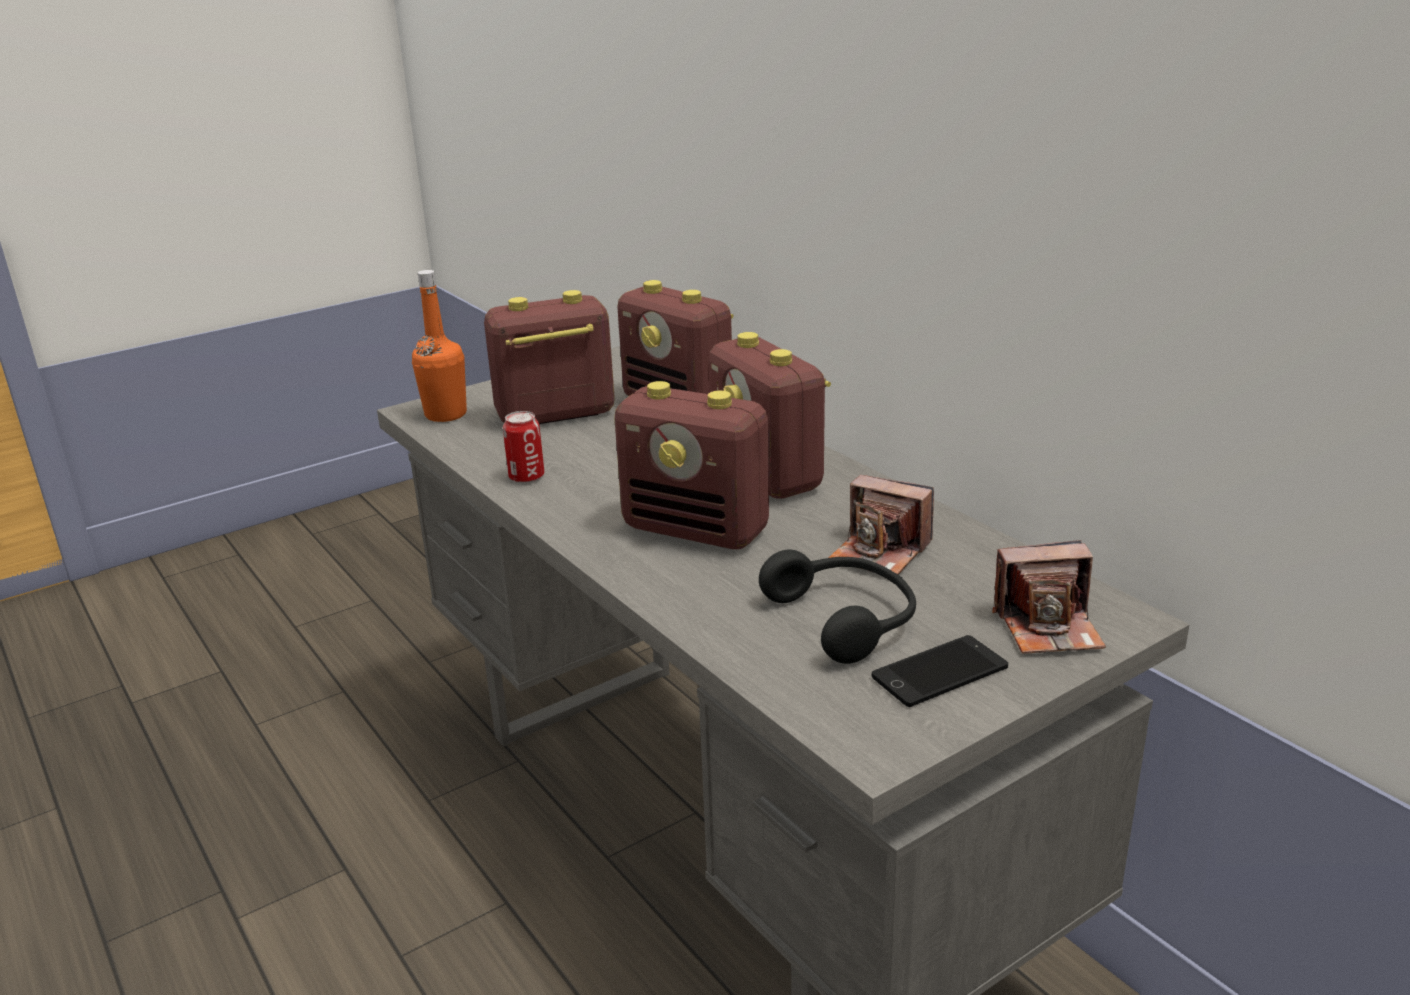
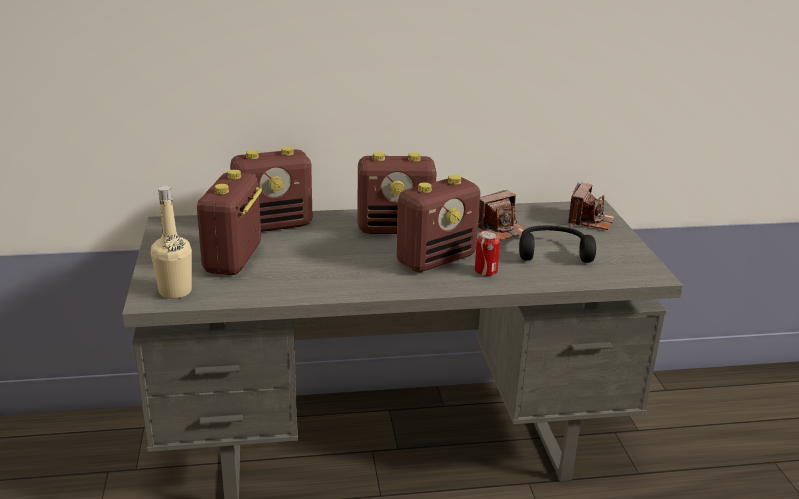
camera: 65 degrees left, 0 degrees up
orange bottle [412,270,467,422] -> beige bottle [151,186,192,299]
can [503,411,544,483] -> can moved to [475,230,500,276]
phone [872,635,1008,707] -> none

